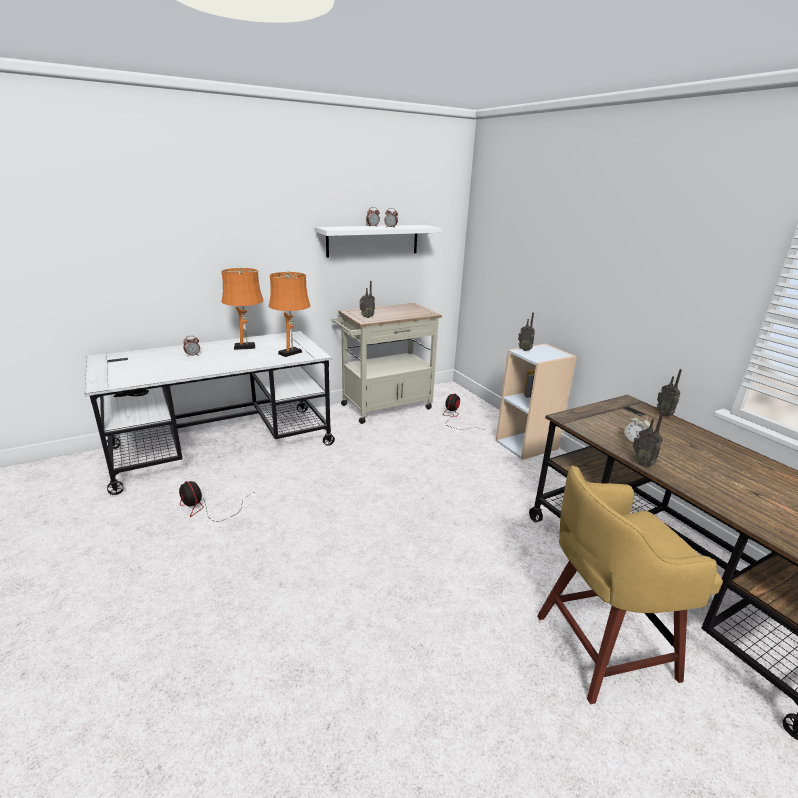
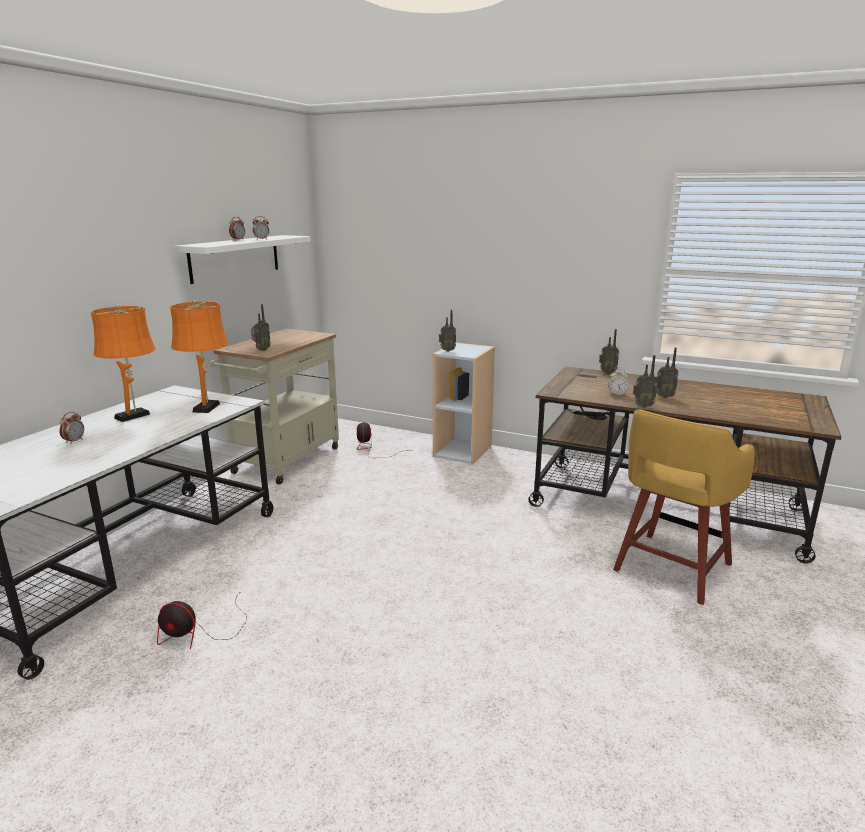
camera: 35 degrees left, 5 degrees down
none -> radio [656,348,678,398]

